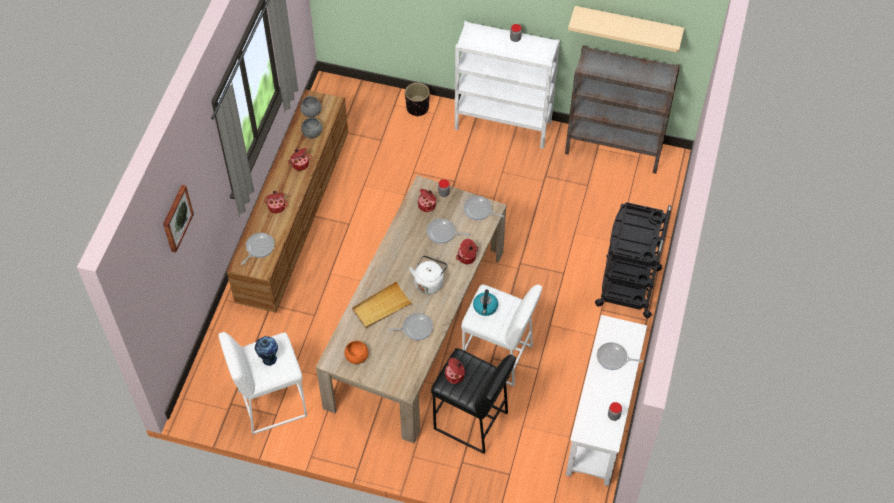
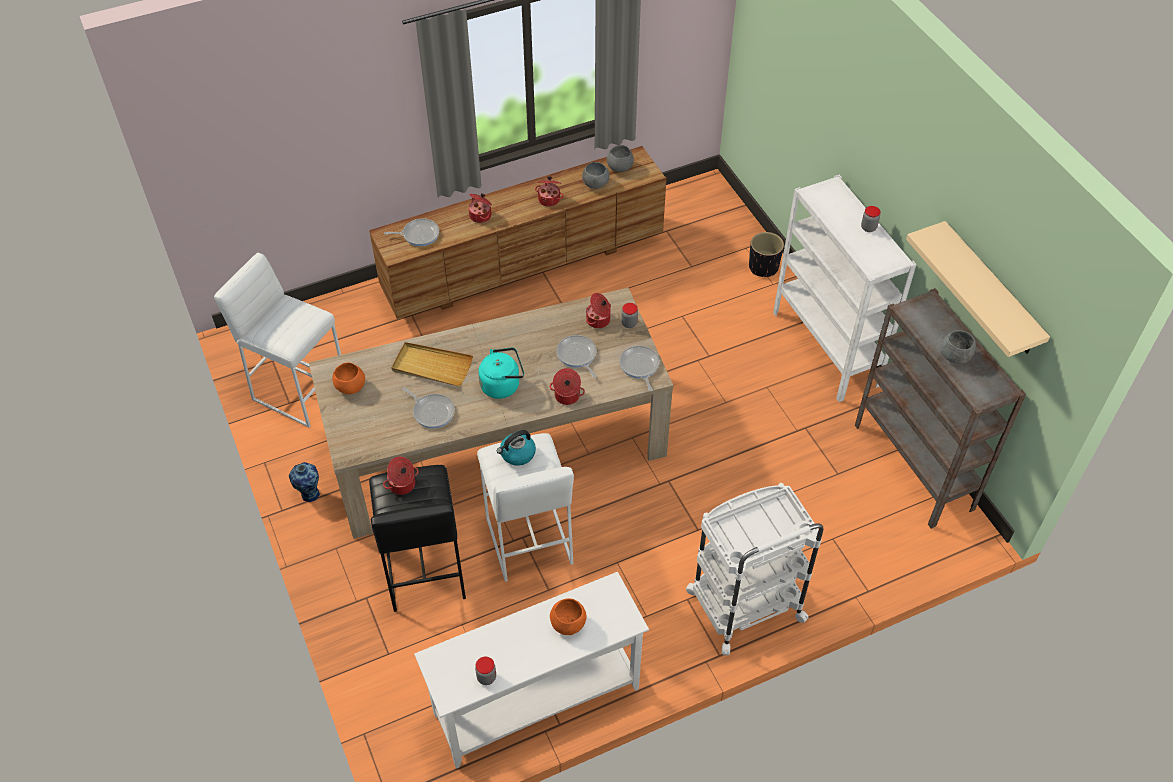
camera: 50 degrees right, 5 degrees down
picture [163,185,194,253] -> none
vase [255,336,278,366] -> vase moved to [289,462,320,502]
white kettle [409,255,447,294] -> turquoise kettle [478,347,524,399]
black cart [595,202,671,318] -> white cart [686,483,824,655]
frying pan [597,342,643,370] -> orange bowl [550,598,586,635]
none -> grey bowl [940,330,976,364]

